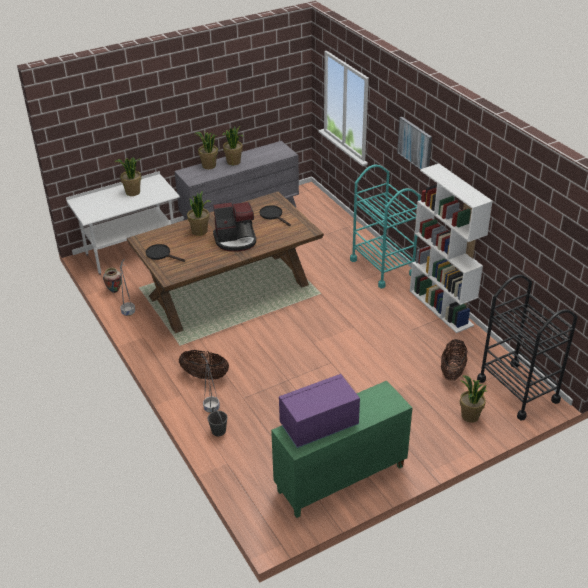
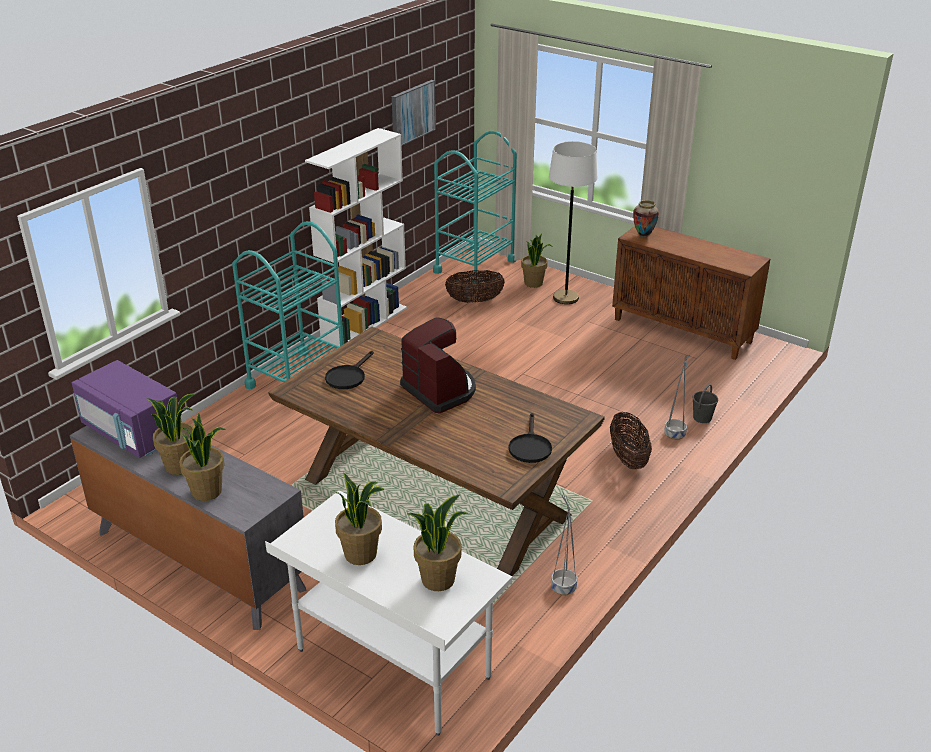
camera: 115 degrees left, 5 degrees down
vase [103,268,121,293] -> vase moved to [633,200,659,237]
potted plant [187,191,212,236] -> potted plant moved to [407,495,469,591]
green cabinet [271,381,413,518] -> brown cabinet [612,226,771,360]
purple microwave [279,374,360,448] -> purple microwave moved to [72,360,178,458]
picture [397,117,432,169] -> picture moved to [392,80,436,146]
black cart [477,274,578,421] -> turquoise cart [433,131,517,286]
none -> white floor lamp [549,141,597,304]

